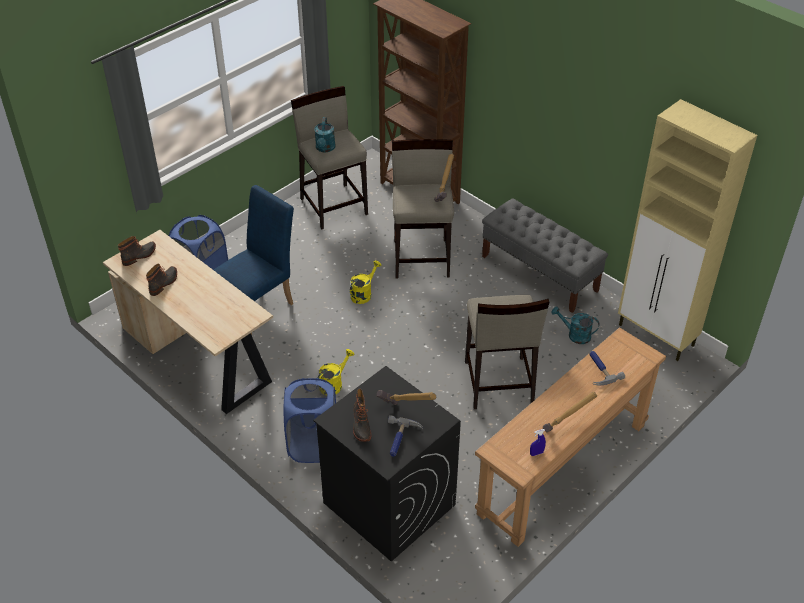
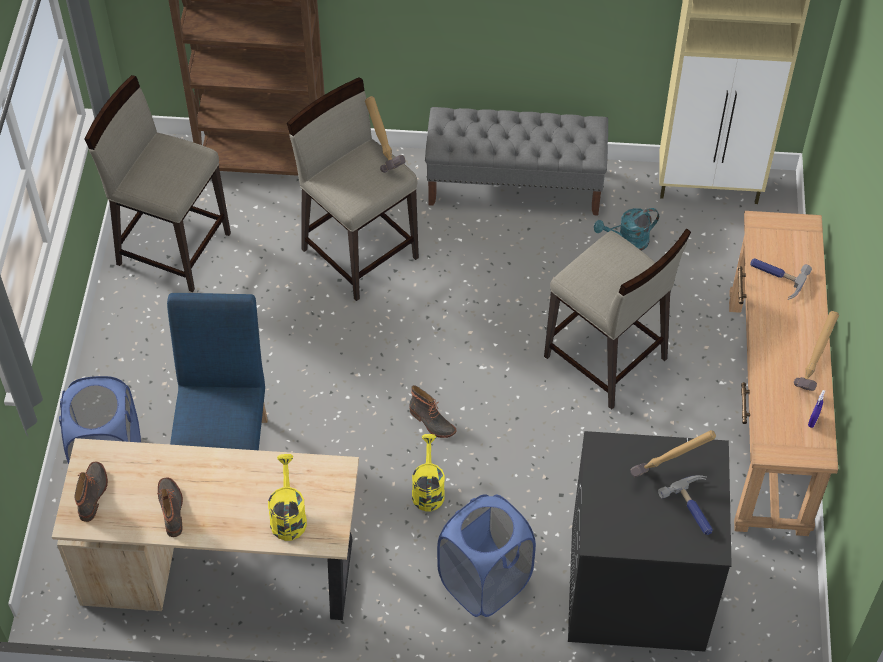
camera: 40 degrees left, 10 degrees up
turquoise watering can [315,117,335,152] -> none
yellow watering can [350,260,381,304] -> yellow watering can moved to [268,454,307,541]
boot [353,389,371,442] -> boot moved to [409,385,457,438]

